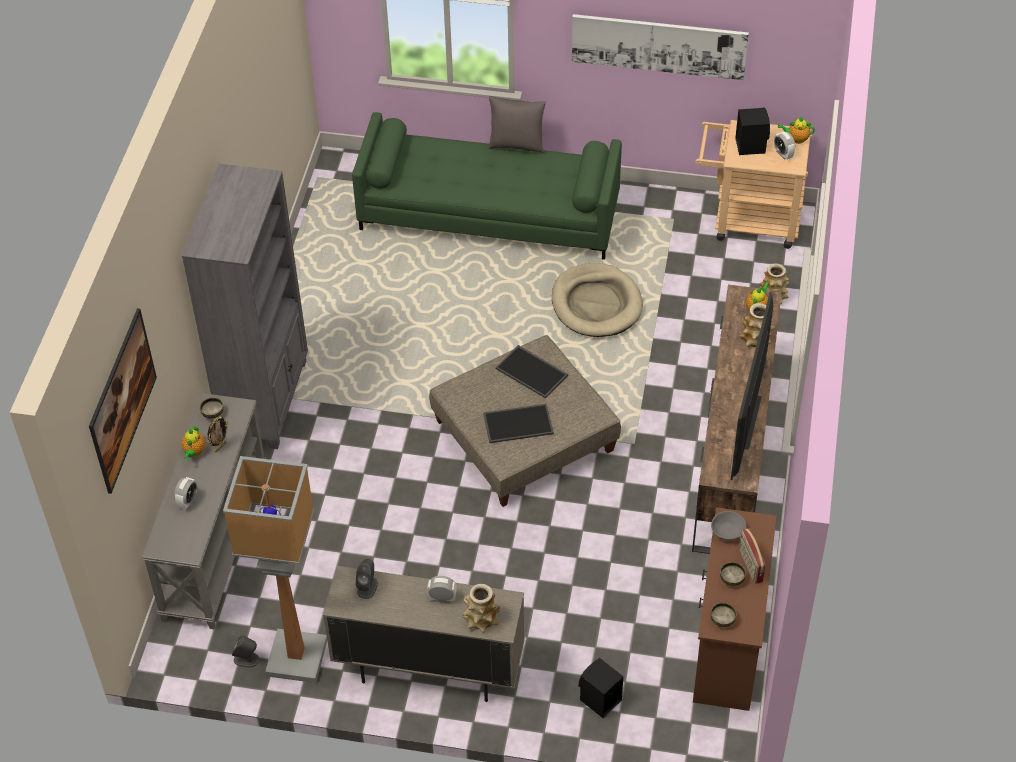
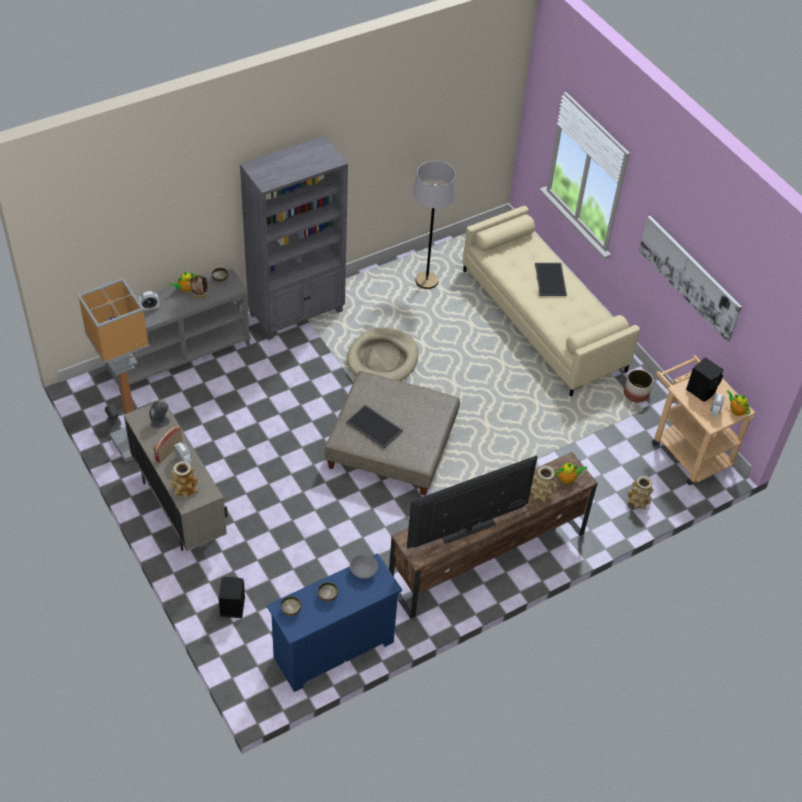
camera: 45 degrees right, 0 degrees up
picture [89,308,157,494] -> none
green sofa [352,112,622,260] -> beige sofa [462,206,640,397]
grey pillow [488,96,546,153] -> none
tray [495,345,568,399] -> tray moved to [535,263,567,296]
beige dog bed [552,263,643,337] -> beige dog bed moved to [347,328,418,381]
brown dresser [693,507,776,711] -> blue dresser [267,553,402,692]
radio [739,529,766,584] -> radio moved to [153,425,182,464]
none -> grey floor lamp [413,161,456,289]
none -> planter [624,369,653,403]

